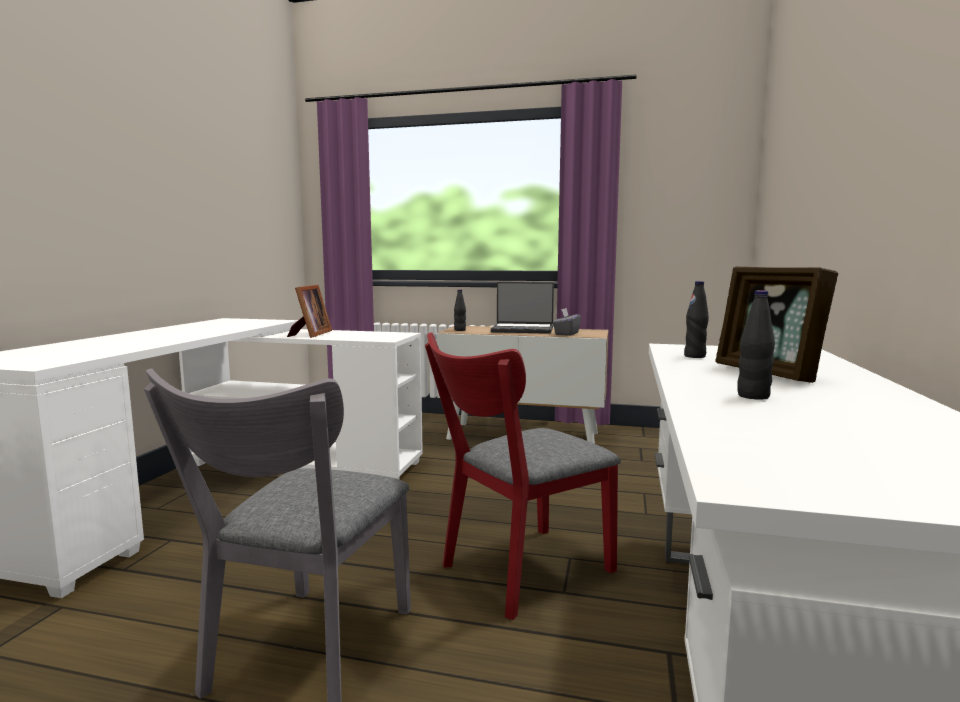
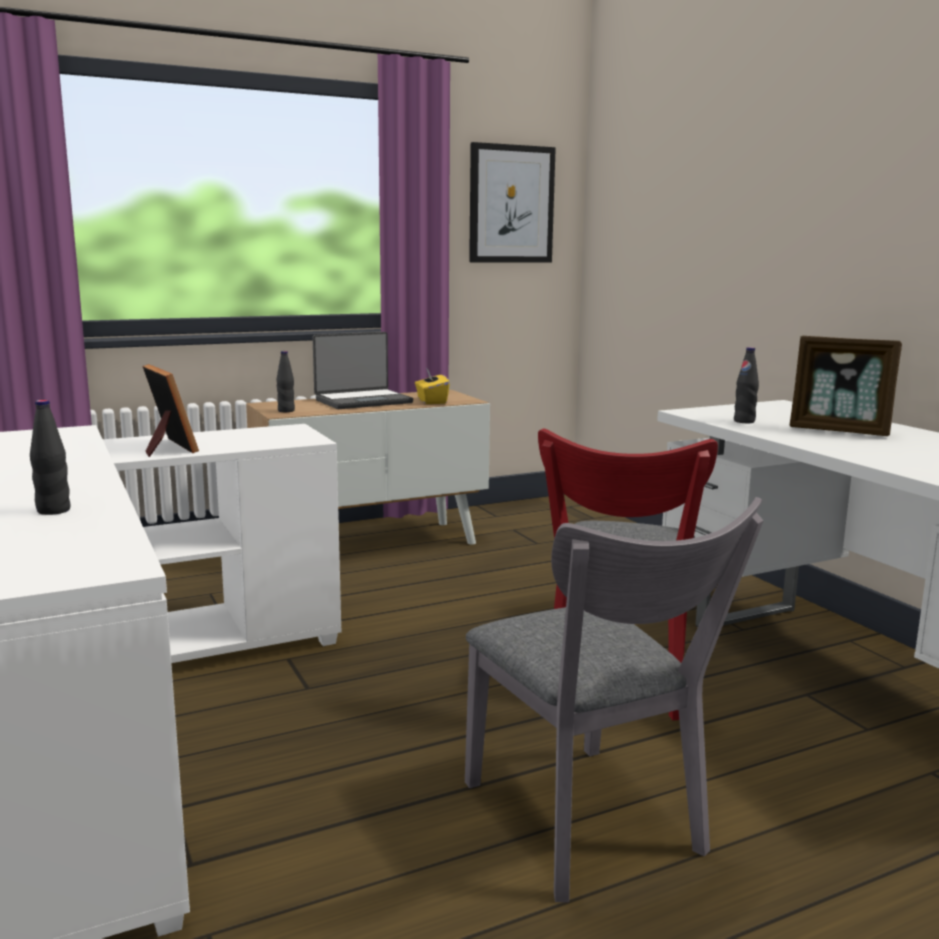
camera: 40 degrees left, 5 degrees up
grey tissue box [553,308,581,336] -> yellow tissue box [415,368,450,404]
black bottle [738,290,775,400] -> black bottle moved to [30,400,71,515]
none -> picture [469,142,556,262]

